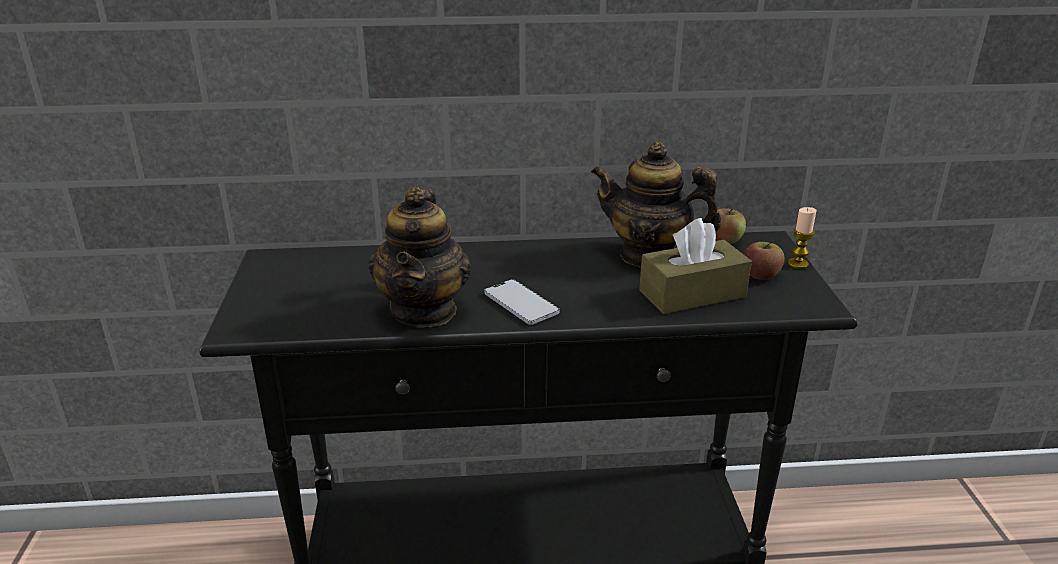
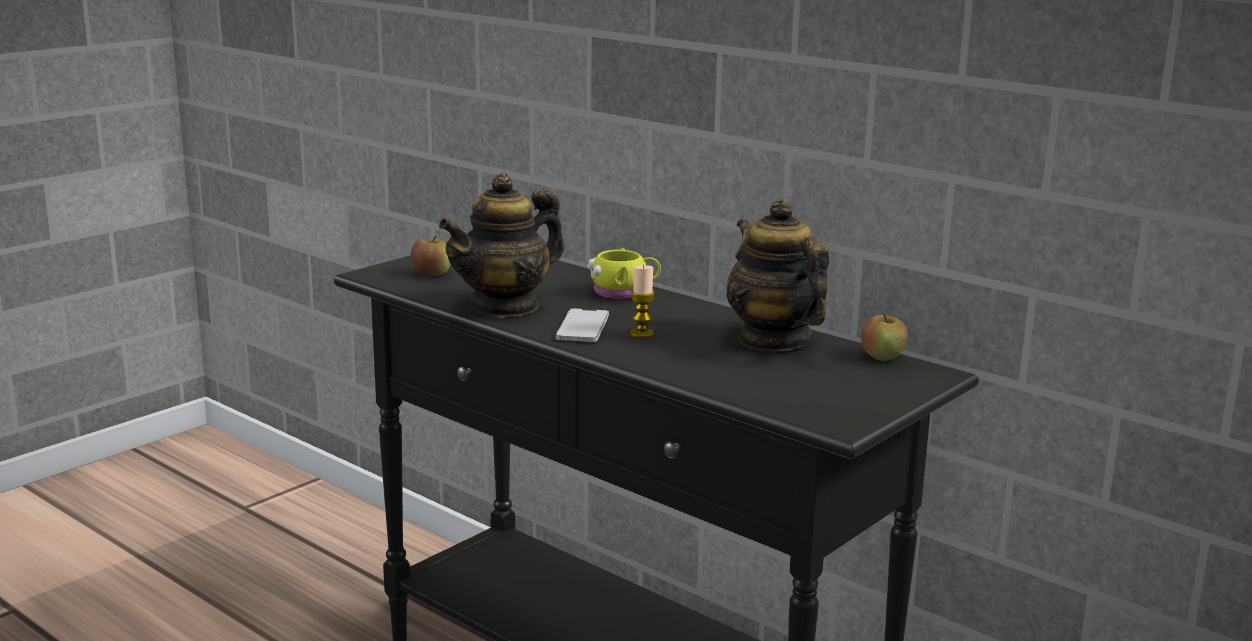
camera: 45 degrees right, 10 degrees down
brown tissue box [639,218,752,314] -> none
apple [744,240,784,280] -> apple moved to [411,236,451,276]
candle [788,207,816,269] -> candle moved to [630,265,655,338]
none -> yellow mug [587,248,661,299]

